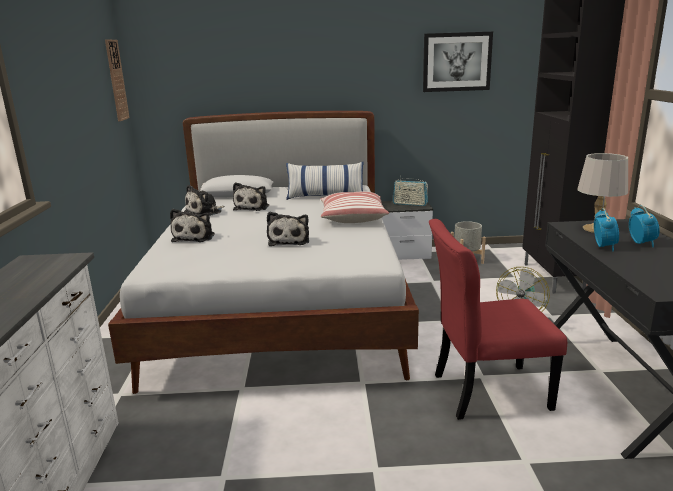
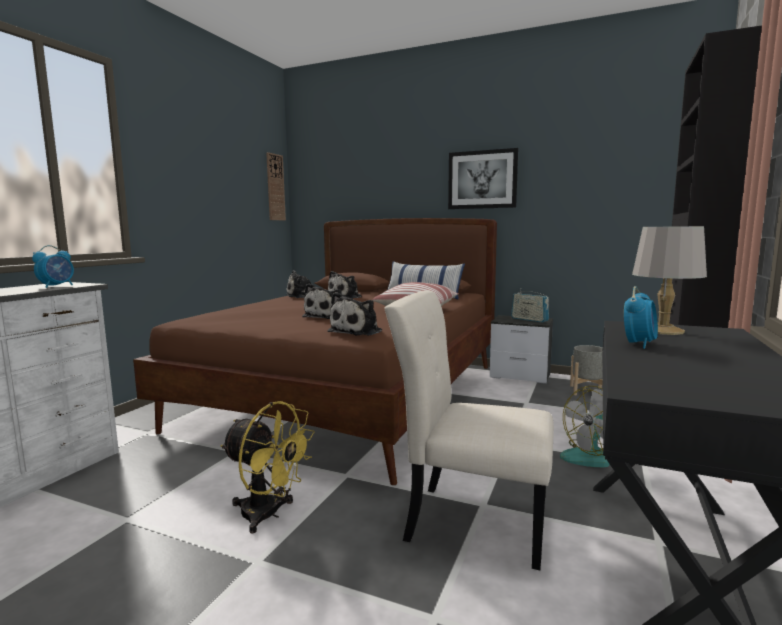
camera: 25 degrees right, 10 degrees down
white bed [108,111,419,394] -> brown bed [133,218,497,485]
plush toy [170,209,215,242] -> plush toy moved to [328,292,382,336]
picture [423,32,493,92] -> picture moved to [448,148,518,209]
red chair [429,219,567,420] -> beige chair [384,290,554,570]
alarm clock [629,205,660,248] -> alarm clock moved to [32,245,74,288]
none -> yellow fan [220,401,315,534]

